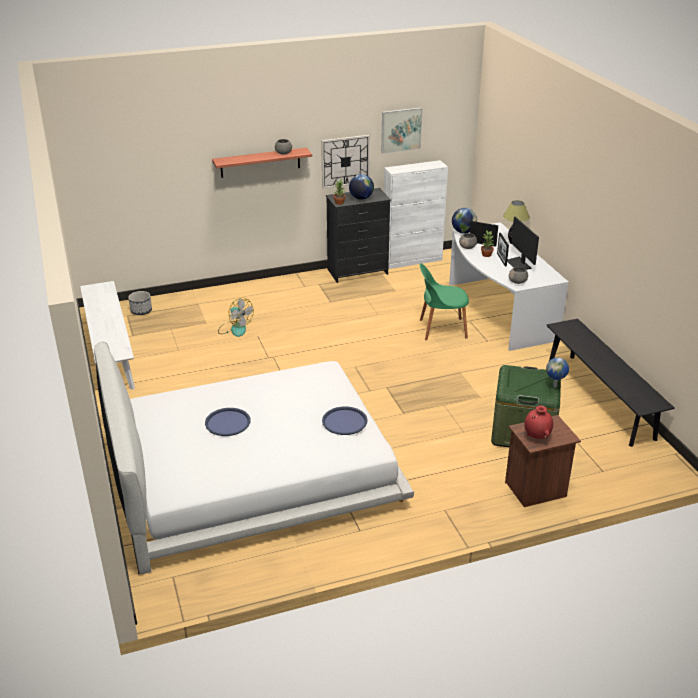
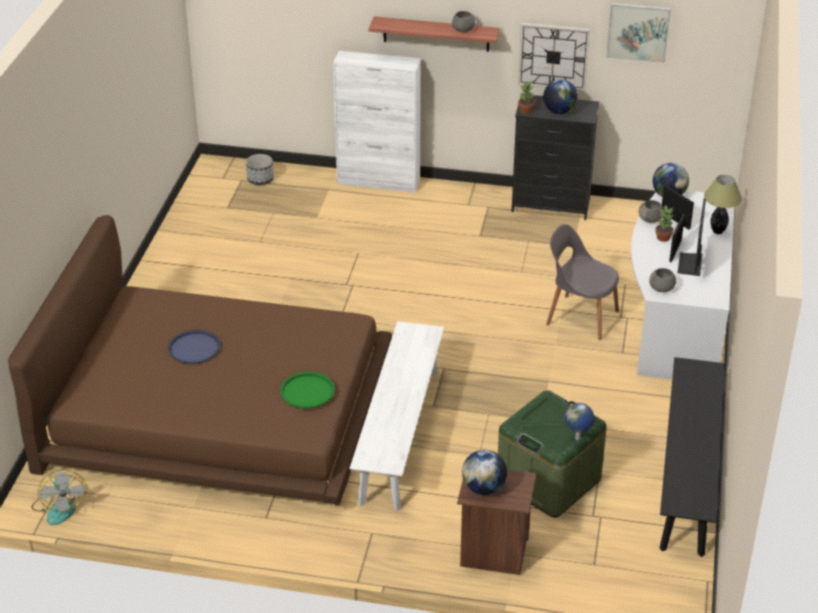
camera: 30 degrees right, 5 degrees up
white bench [80,281,135,390] -> white bench moved to [350,321,444,511]
white bed [94,341,414,575] -> brown bed [8,215,392,506]
fan [218,298,254,337] -> fan moved to [32,470,87,525]
blue tray [322,406,368,435] -> green tray [280,372,335,409]
white cabinet [384,160,448,269] -> white cabinet moved to [333,51,421,193]
green chair [420,264,469,340] -> grey chair [546,224,619,340]
red vase [524,405,553,439] -> globe [462,450,507,495]

